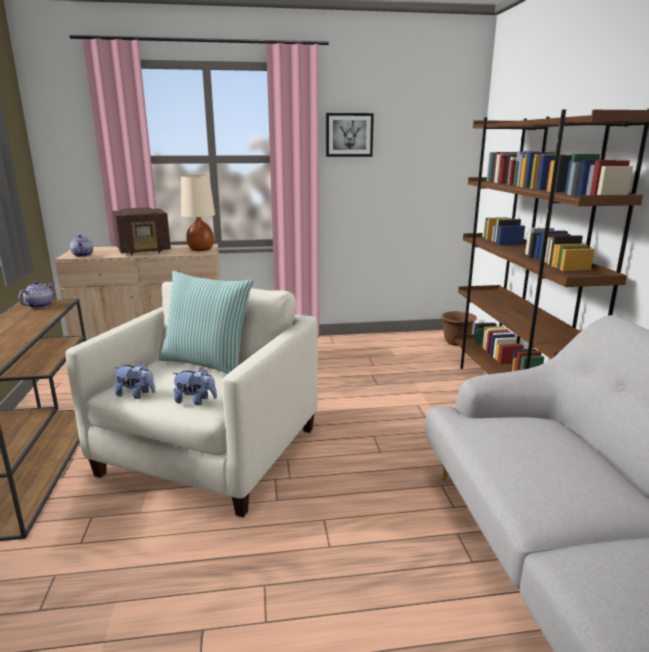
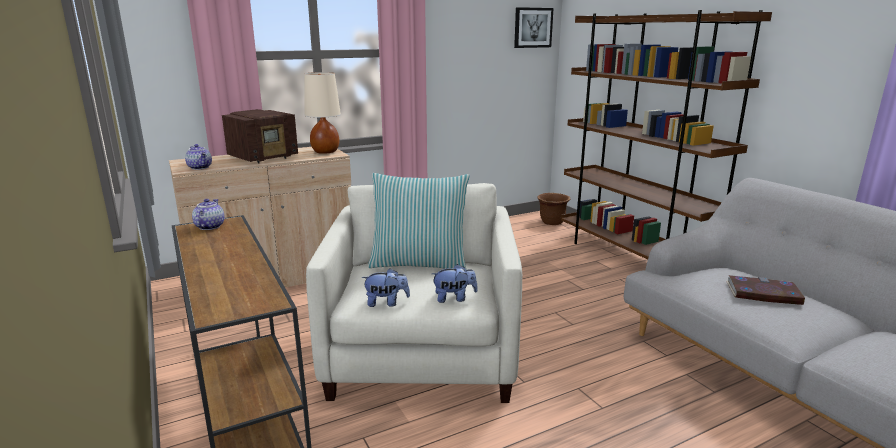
camera: 20 degrees left, 0 degrees up
picture [326,113,374,157] -> picture moved to [514,7,554,48]
none -> book [726,275,806,305]

